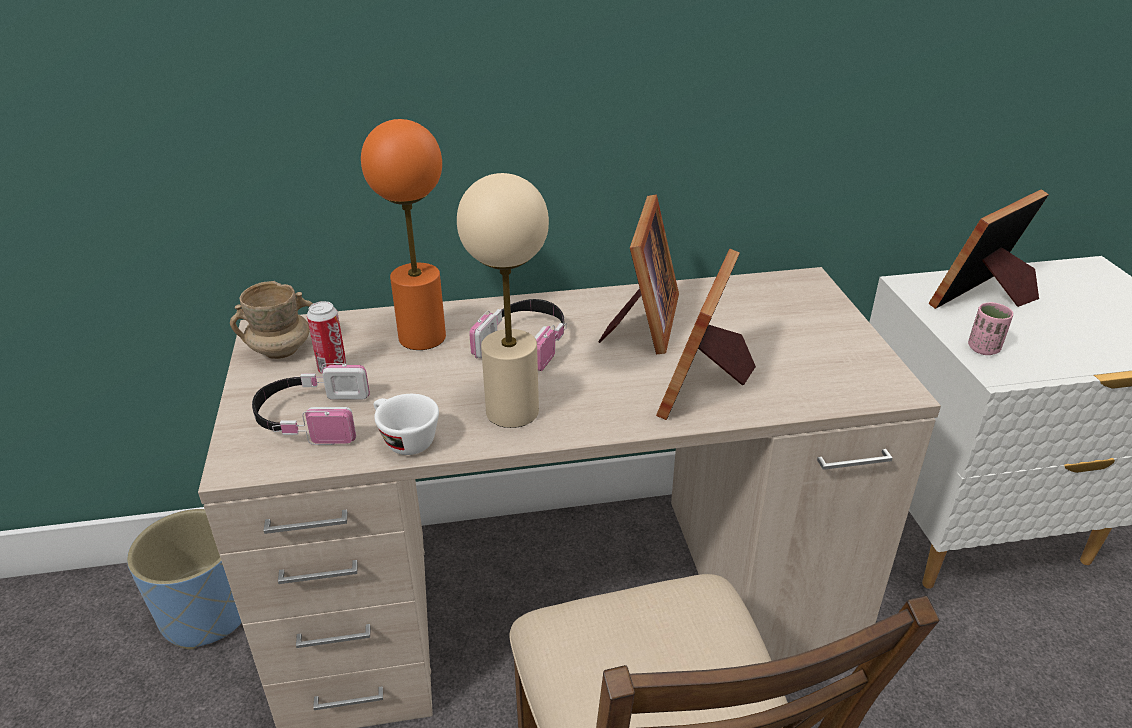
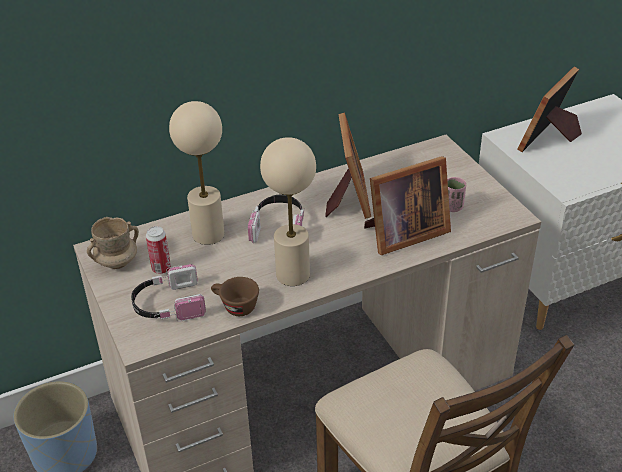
camera: 15 degrees left, 5 degrees up
orange table lamp [361,119,446,350] -> beige table lamp [169,101,224,245]
white cup [374,394,439,455] -> brown cup [211,277,259,316]
picture frame [656,249,756,420] -> picture frame turned 120 degrees counterclockwise [364,156,451,255]
pink cup [968,302,1013,355] -> pink cup moved to [447,177,466,212]

